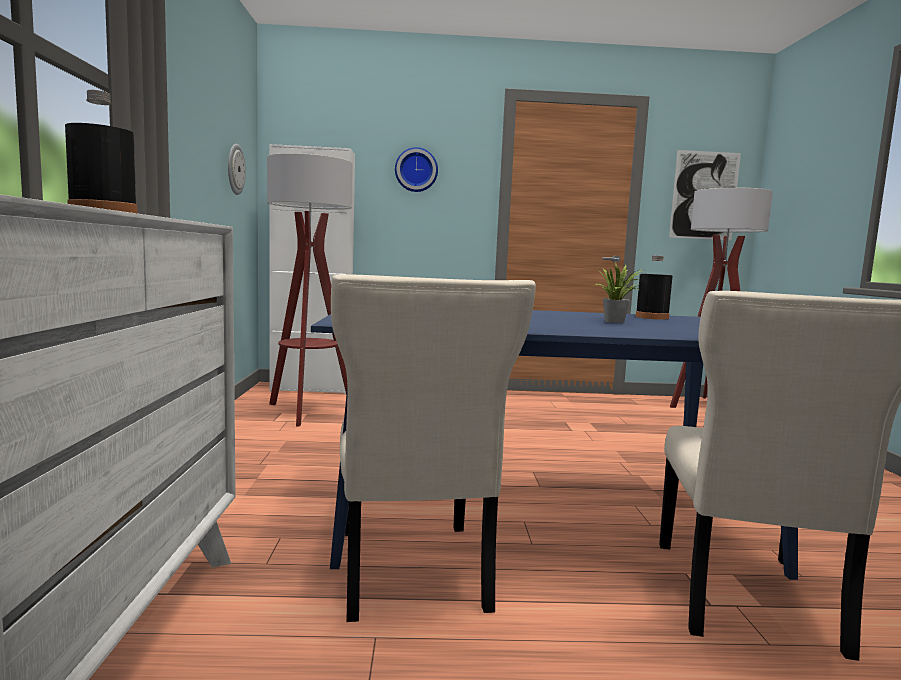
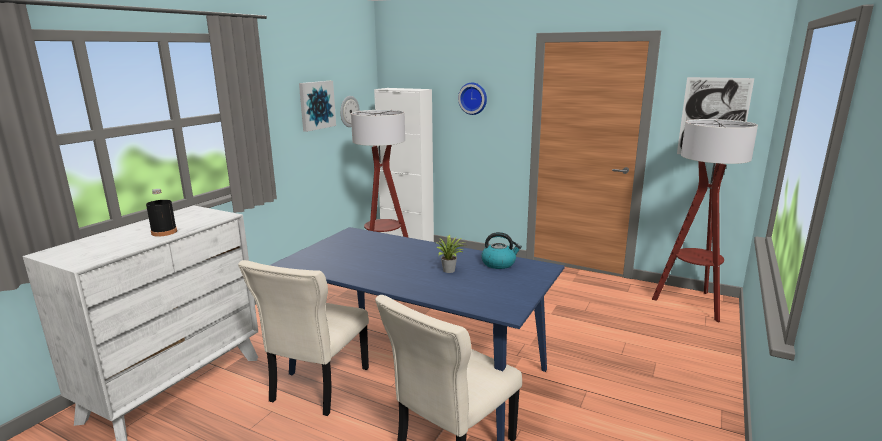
camera: 30 degrees right, 10 degrees up
black bottle [635,256,673,320] -> kettle [481,232,522,269]
none -> picture [299,81,336,132]

